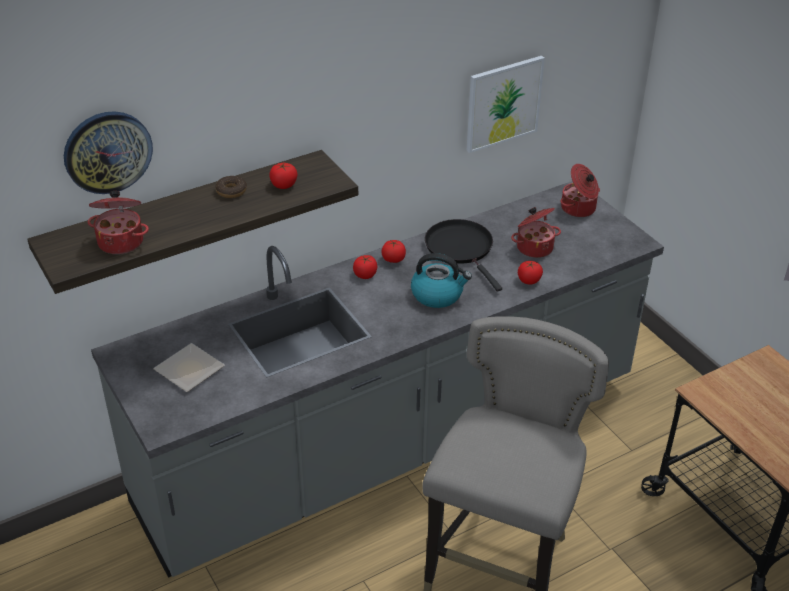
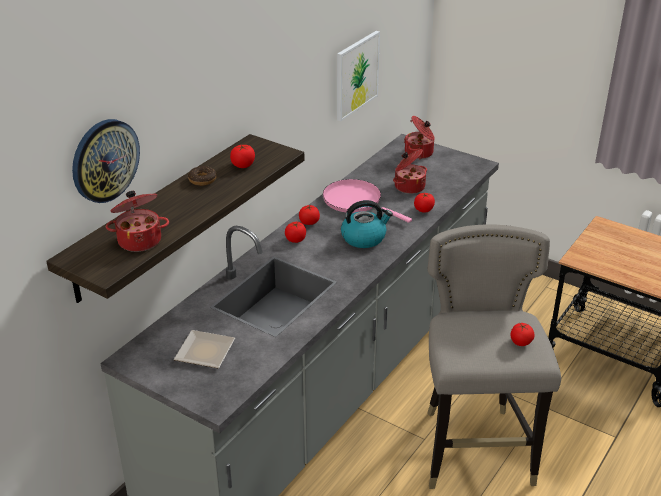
camera: 25 degrees left, 5 degrees down
black frying pan [425,219,502,292] -> pink frying pan [323,179,412,223]
none -> tomato [511,323,535,346]

